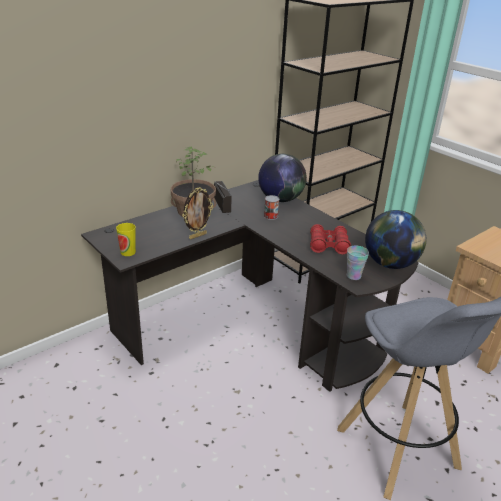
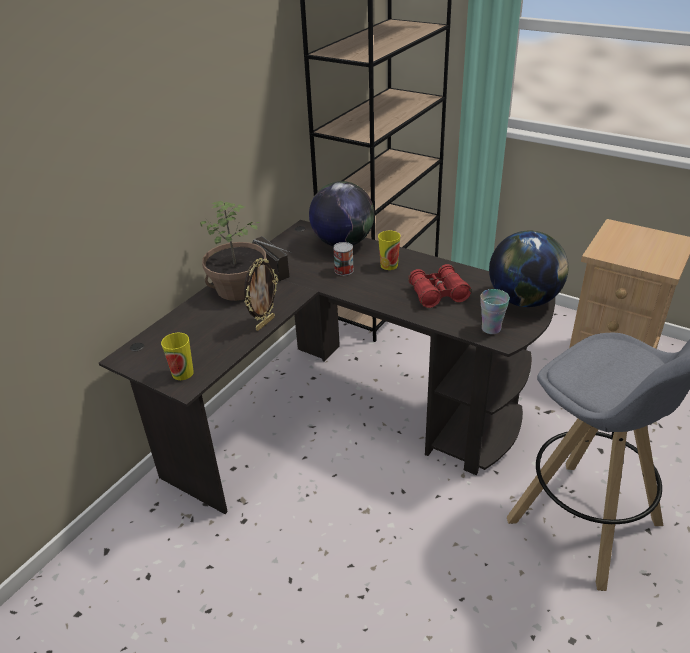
camera: 15 degrees left, 5 degrees up
none -> cup [378,231,400,270]

